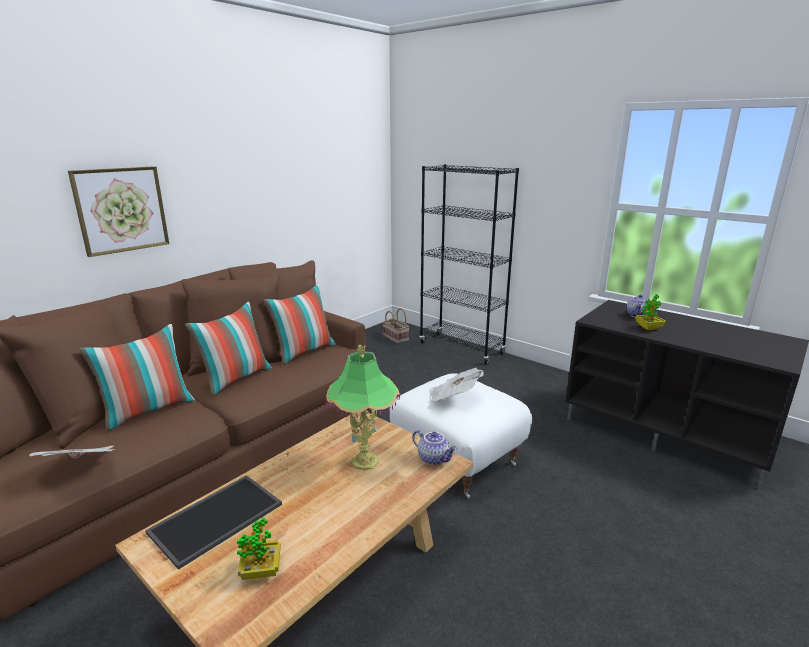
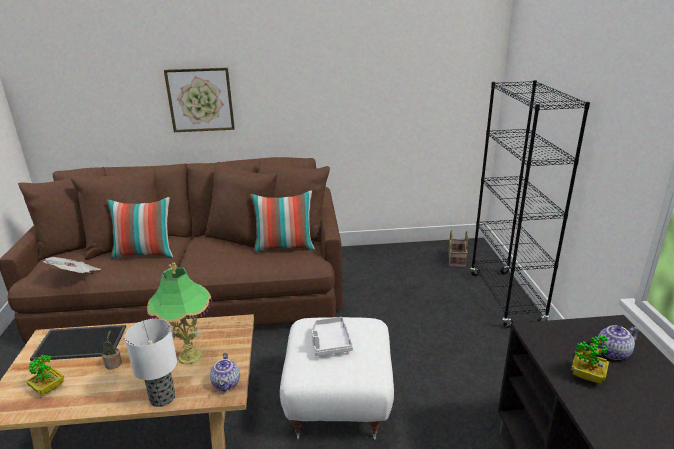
camera: 45 degrees right, 5 degrees up
pillow [185,302,272,396] -> none
newspaper [429,368,484,402] -> white tray [311,317,353,356]
none -> potted plant [102,331,122,370]
none -> table lamp [124,319,177,407]

